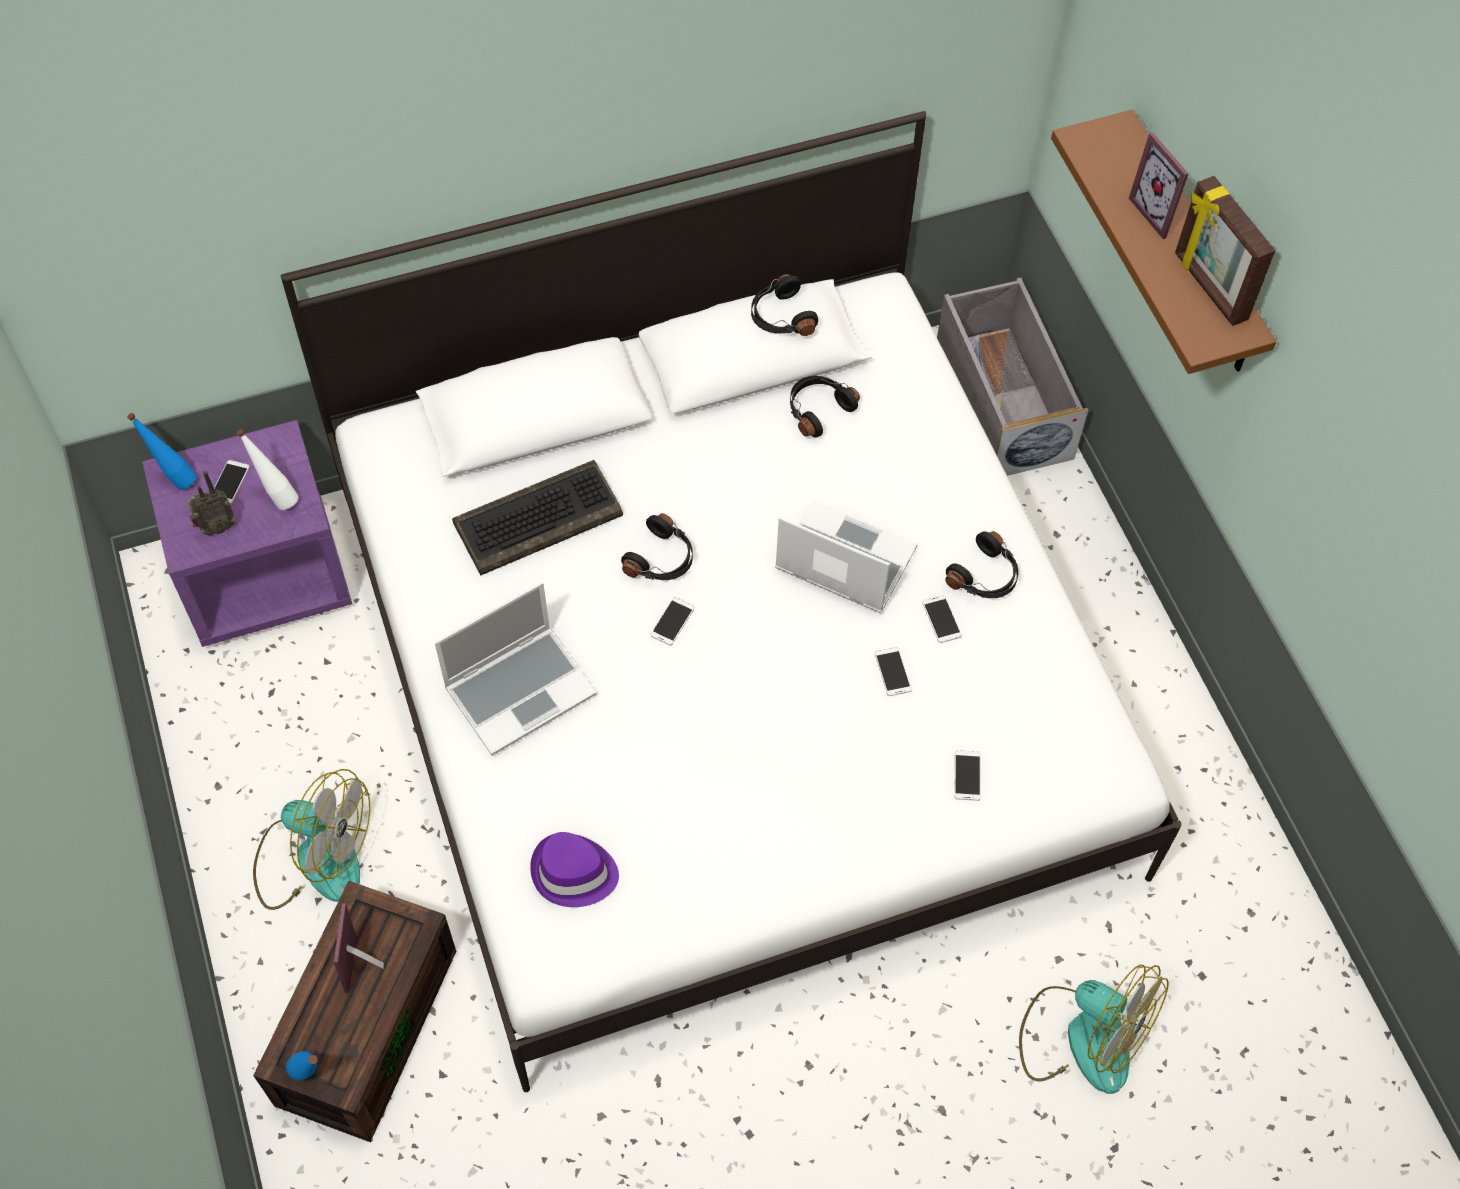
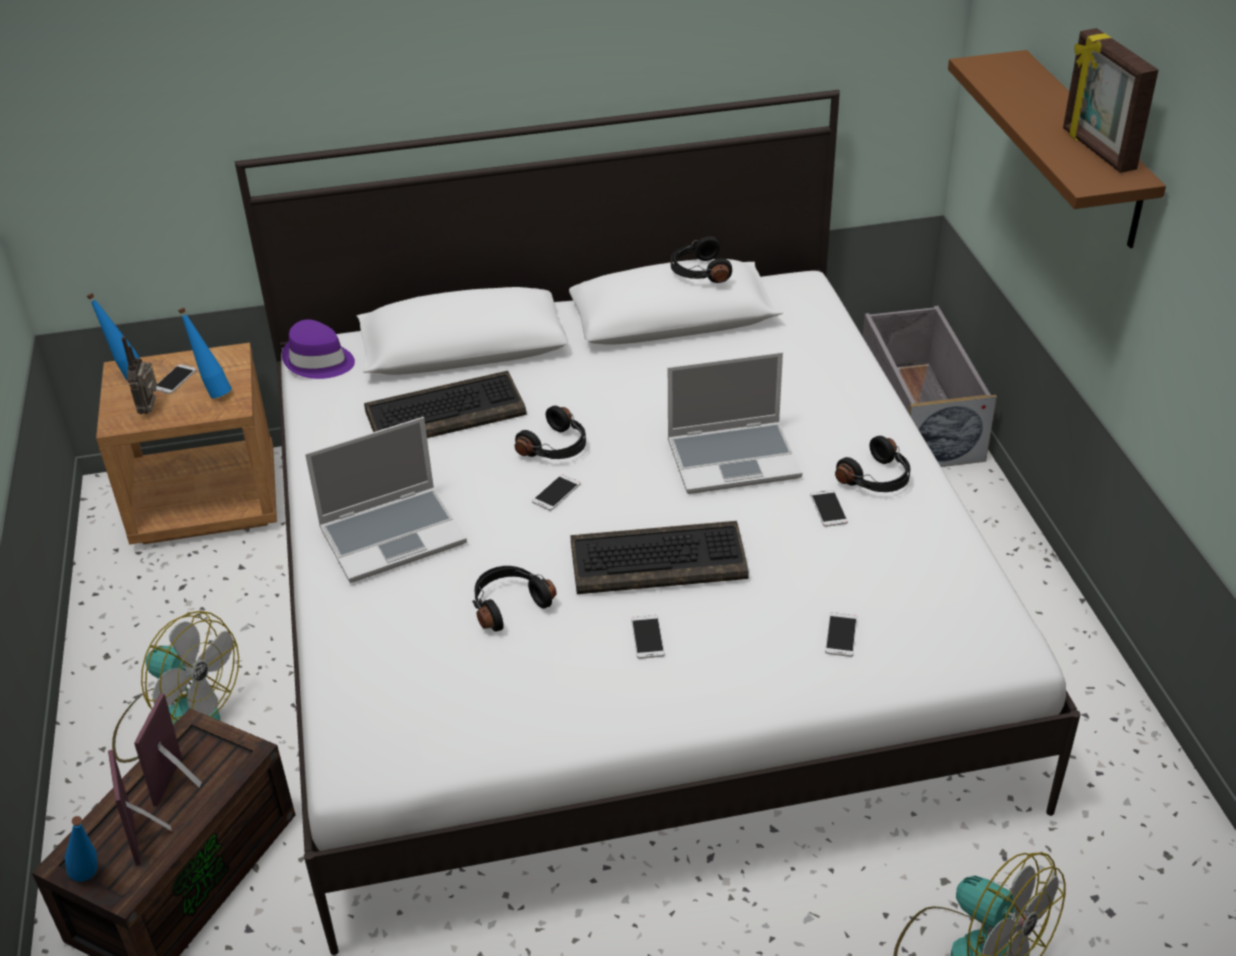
camera: 10 degrees right, 20 degrees down
purple nightstand [142,420,352,647] -> brown nightstand [96,343,277,545]
radio [187,471,236,536] -> radio turned 105 degrees clockwise [122,337,157,414]
white bottle [236,429,298,510] -> blue bottle [178,308,232,398]
purple hat [530,832,619,907] -> purple hat moved to [282,319,355,379]
laptop [775,500,918,613] -> laptop turned 135 degrees clockwise [668,352,802,494]
black headphones [790,376,860,438] -> black headphones moved to [472,566,556,632]
phone [875,647,912,696] -> phone moved to [631,615,665,659]
picture frame [1129,132,1188,239] -> picture frame moved to [108,750,172,866]
none -> keyboard [571,521,749,594]

